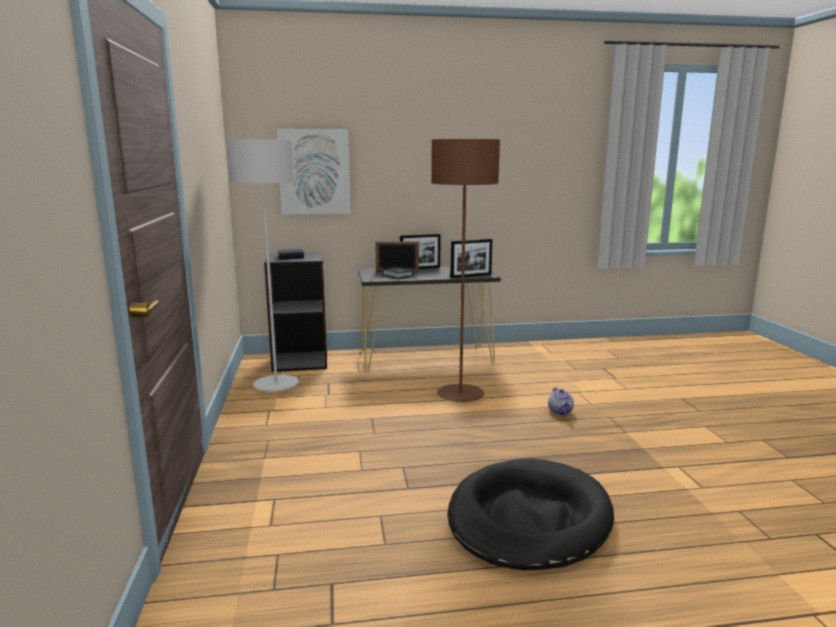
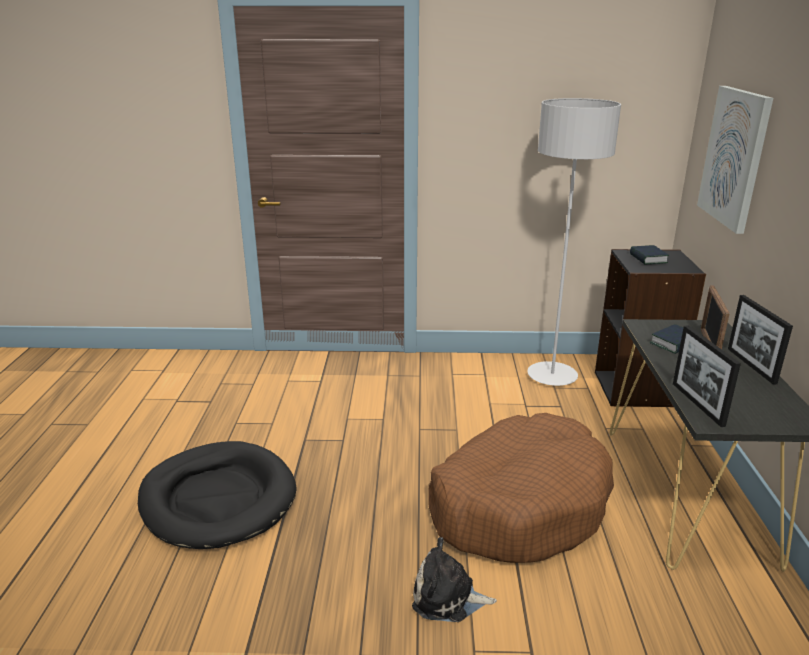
camera: 100 degrees right, 10 degrees up
brown floor lamp [431,139,500,402] -> brown dog bed [428,413,614,563]
teapot [548,387,574,415] -> plush toy [412,537,497,622]

